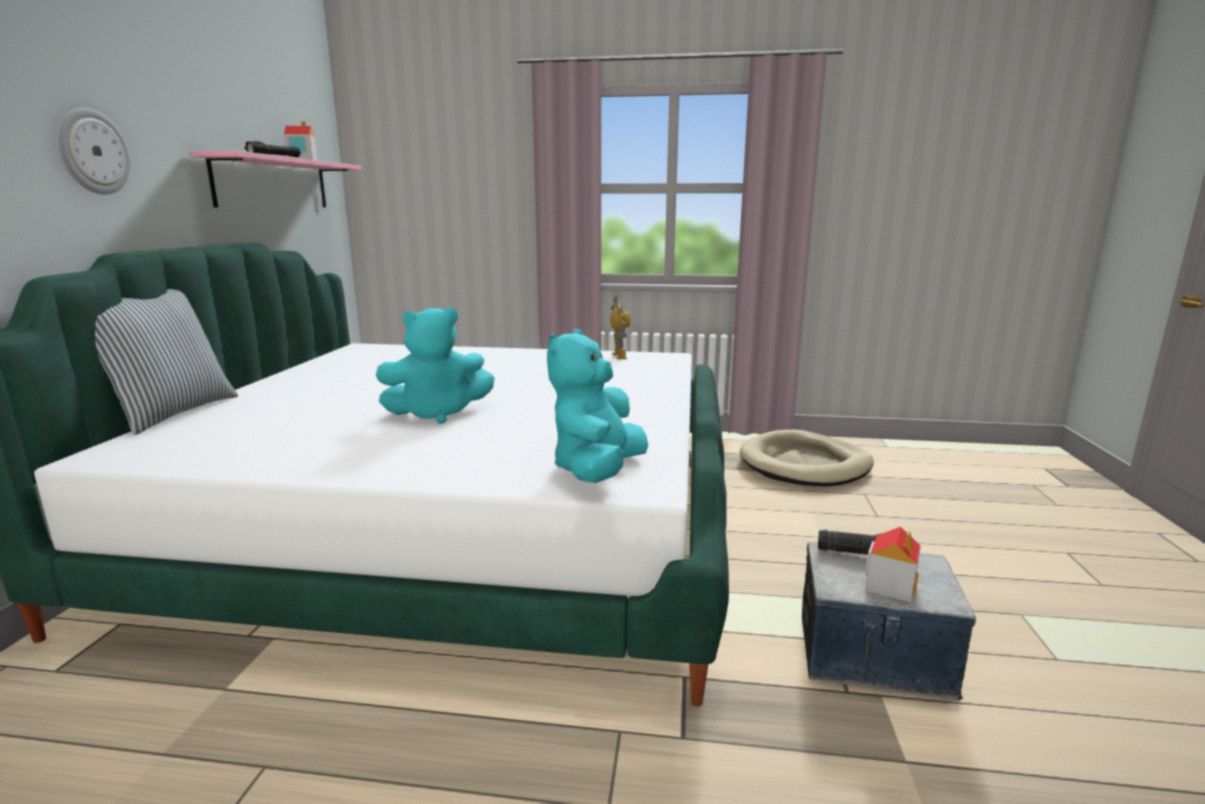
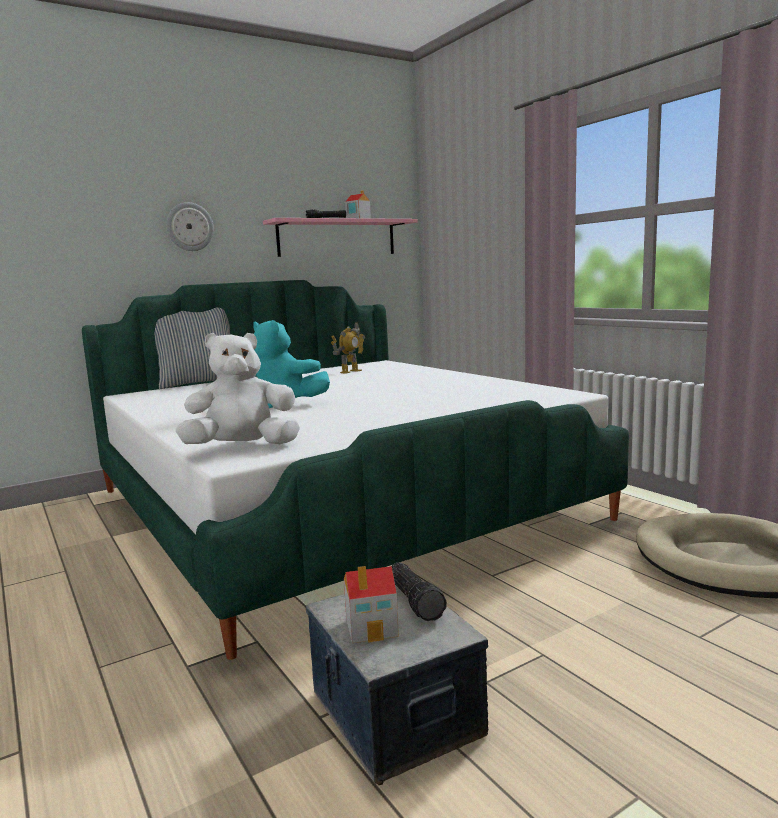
camera: 50 degrees right, 5 degrees down
turquoise plush toy [547,329,648,483] -> white plush toy [175,333,300,444]
toy robot [610,295,630,359] -> toy robot moved to [331,322,365,374]

